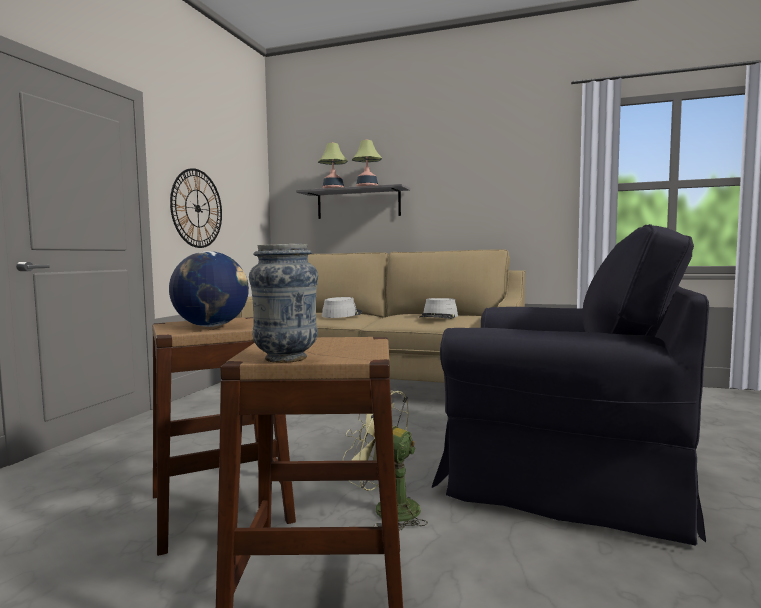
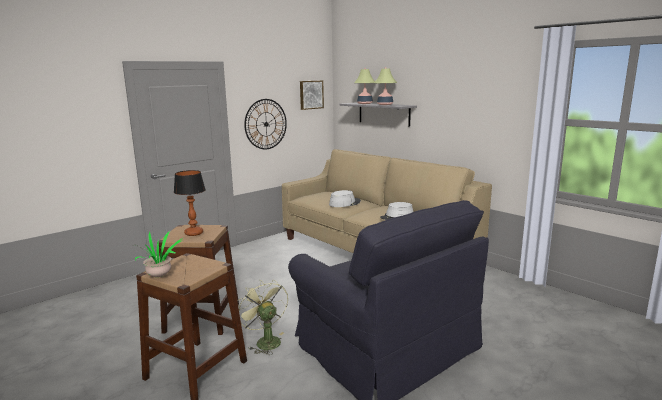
camera: 30 degrees right, 10 degrees up
globe [169,251,249,327] -> table lamp [174,170,206,236]
vase [249,244,318,363] -> potted plant [134,231,183,277]
none -> picture [300,80,324,110]

